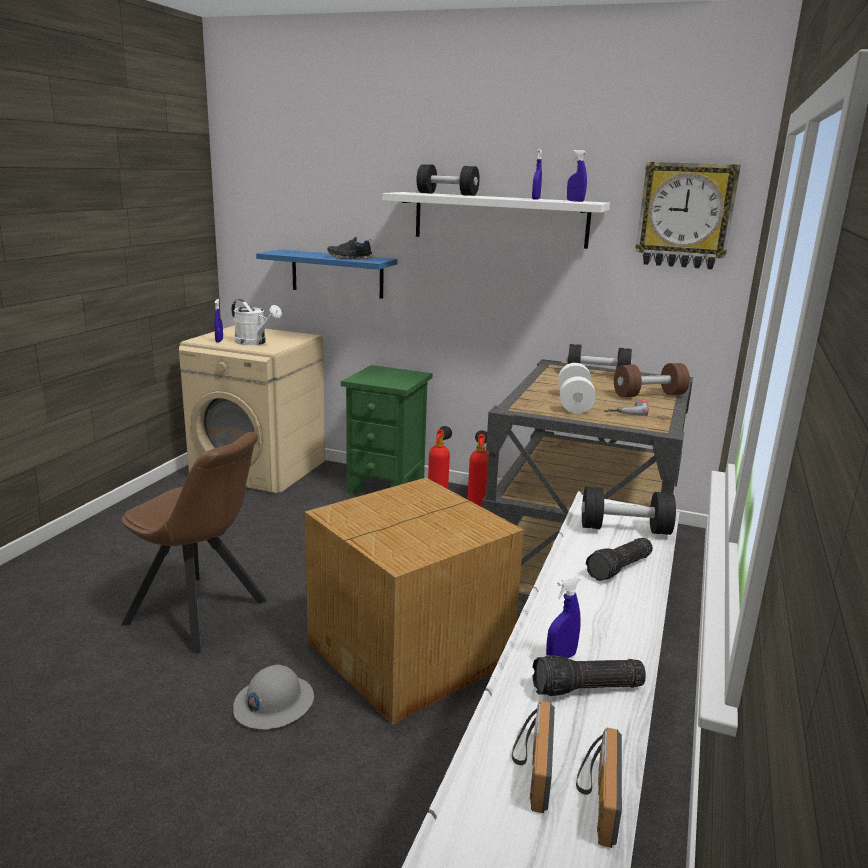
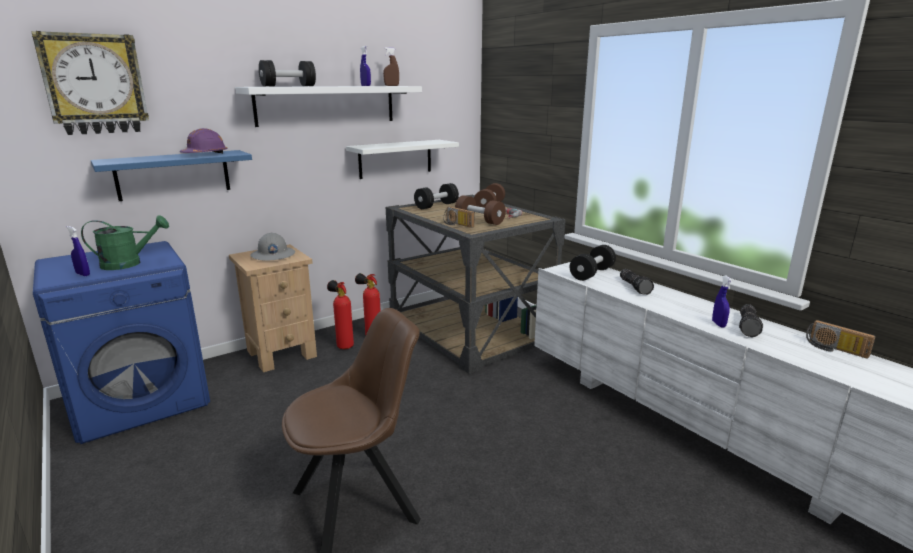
camera: 55 degrees left, 0 degrees up
beige washing machine [179,325,325,493] -> blue washing machine [33,241,210,444]
white watering can [231,299,282,345] -> green watering can [81,215,169,270]
grey hard hat [233,665,314,730] -> grey hard hat moved to [250,233,295,261]
cardboard box [305,478,524,725] -> none
black shoe [327,237,373,259] -> purple hard hat [180,128,227,153]
green nightstand [341,365,433,494] -> beige nightstand [229,244,317,372]
radio [512,701,555,813] -> radio moved to [443,206,474,228]
white dumbbell [558,363,596,414] -> brown dumbbell [455,195,506,225]
blue spray bottle [567,150,587,202] -> brown spray bottle [383,47,399,86]
wall clock [636,162,741,270] -> wall clock moved to [31,31,149,135]
none -> white shelf [346,140,459,179]

